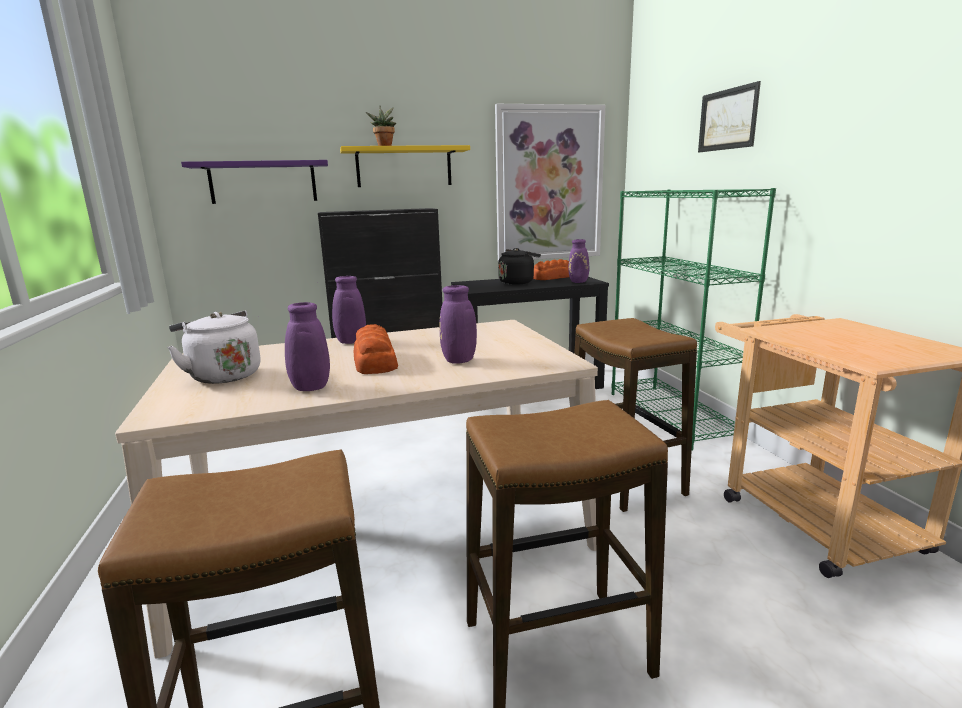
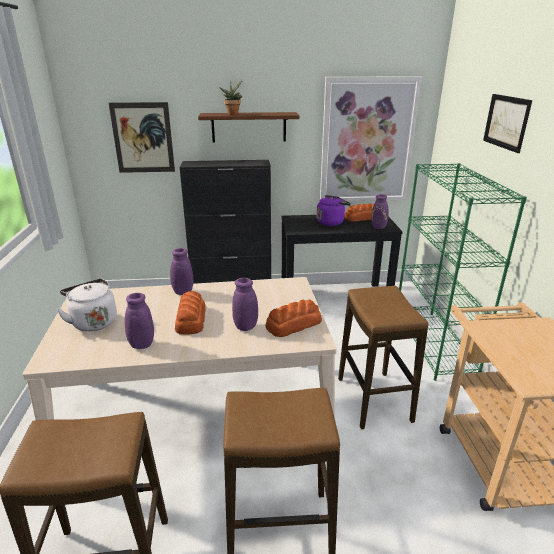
camera: 10 degrees right, 10 degrees up
purple shelf [181,160,328,204] -> picture [109,102,175,173]
yellow shelf [340,145,470,187] -> brown shelf [198,112,300,143]
black kettle [498,248,541,285] -> purple kettle [316,195,351,226]
none -> bread [266,300,322,337]

